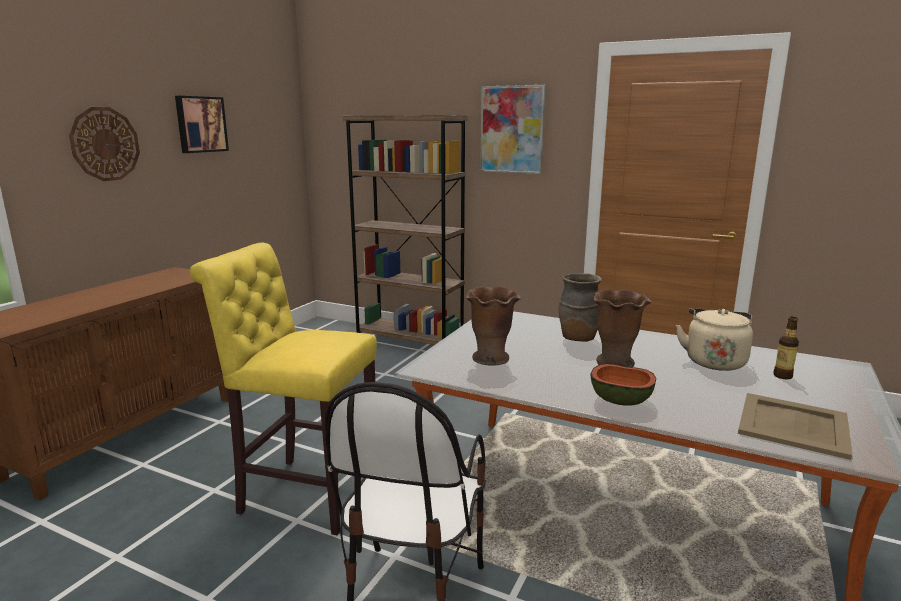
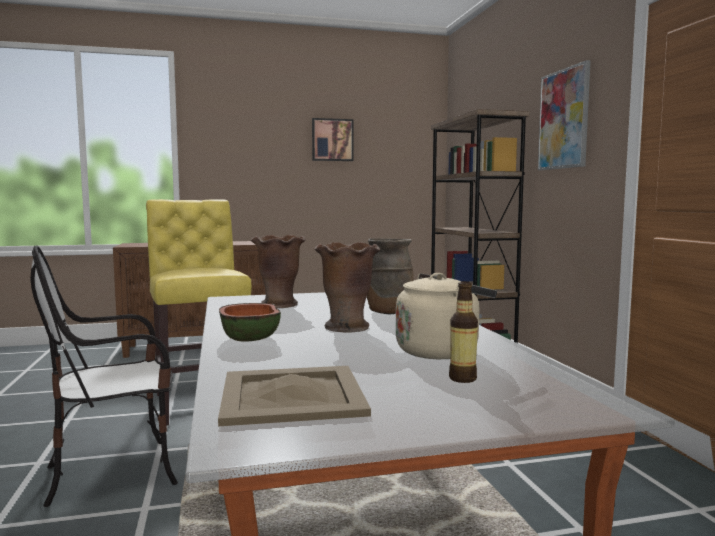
camera: 50 degrees right, 10 degrees down
wall clock [69,107,140,181] -> none

